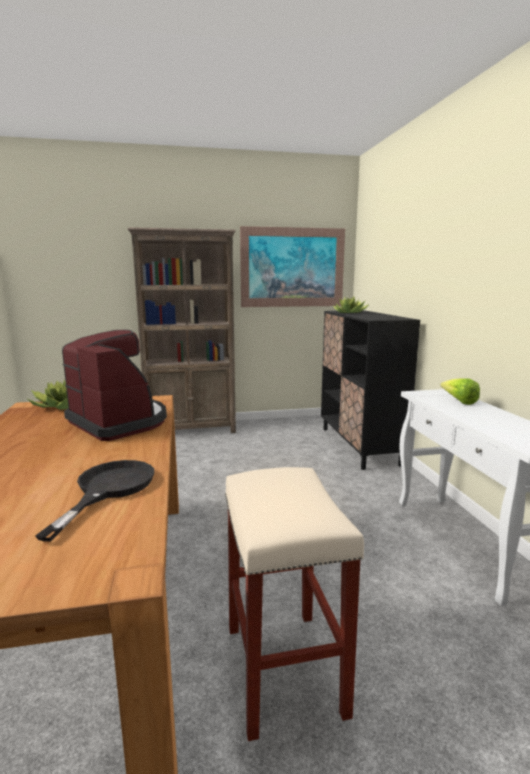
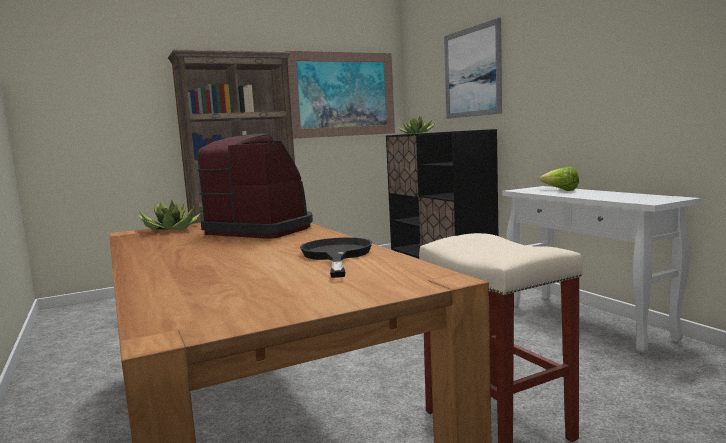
camera: 15 degrees left, 5 degrees down
none -> picture [444,18,502,119]

